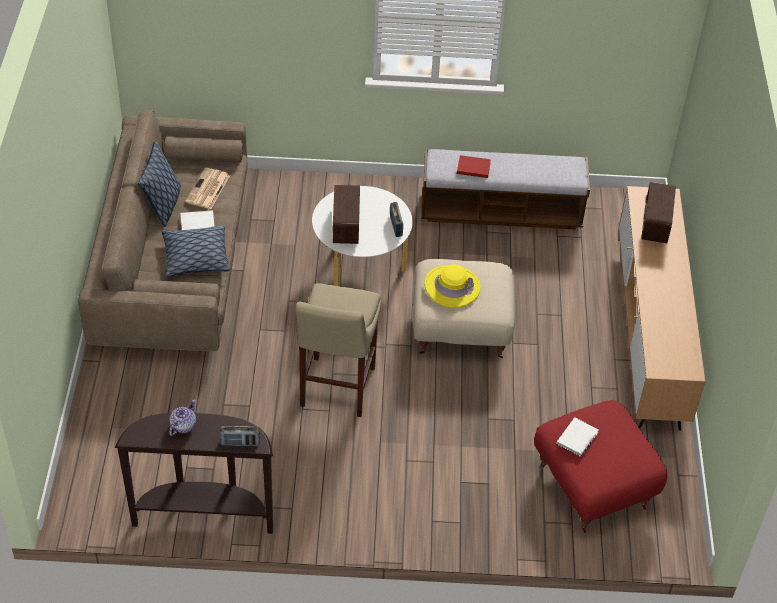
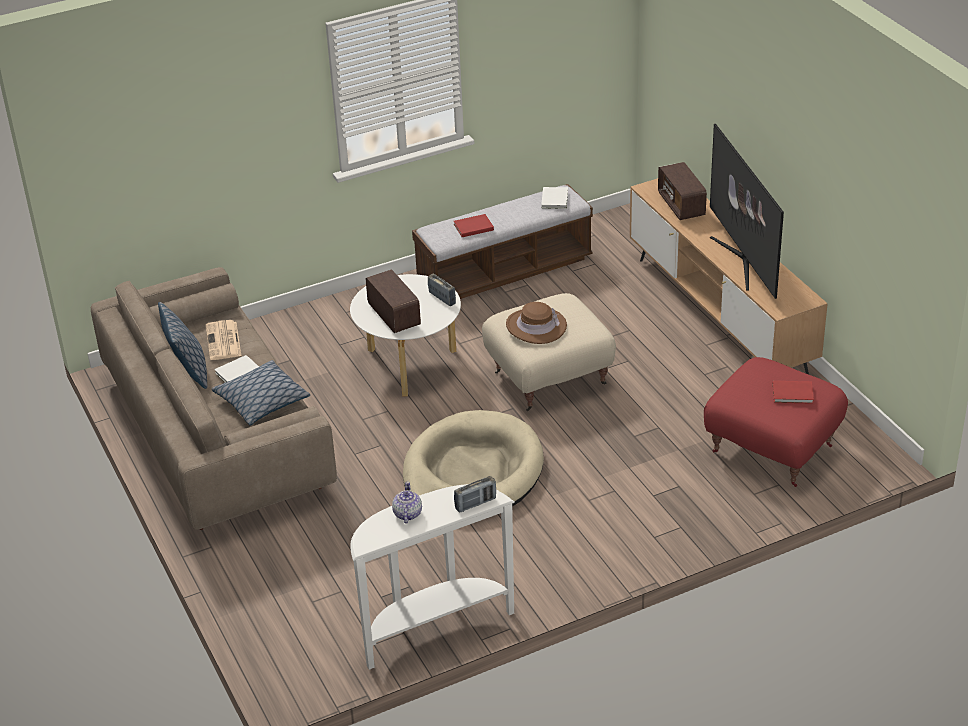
camera: 25 degrees left, 10 degrees down
brown console table [115,413,273,534] -> white console table [350,484,515,670]
beige stool [295,283,381,417] -> beige dog bed [403,410,544,507]
yellow hat [424,264,481,308] -> brown hat [506,302,567,344]
white book [557,417,599,457] -> white book moved to [541,187,568,209]
none -> television [710,124,784,299]
none -> red book [773,381,814,404]

